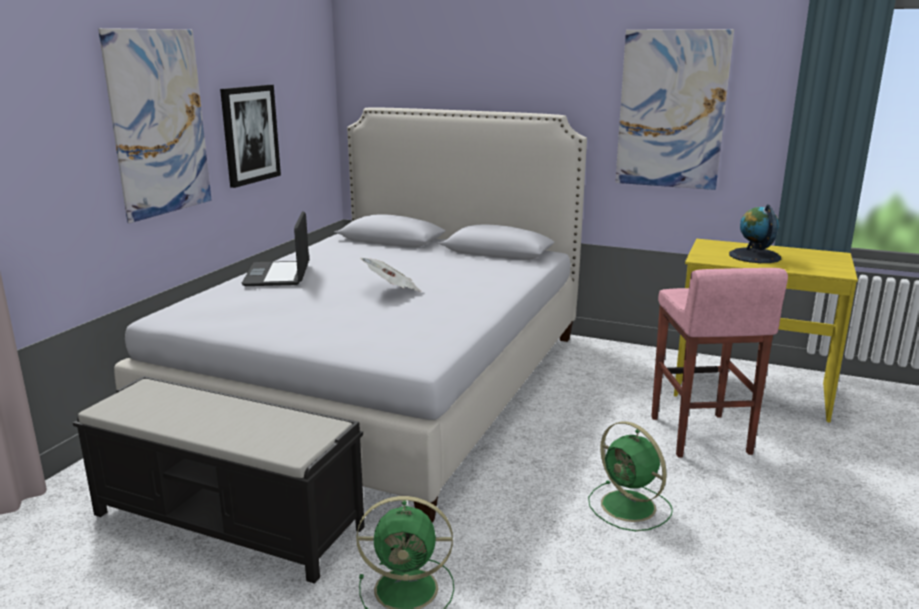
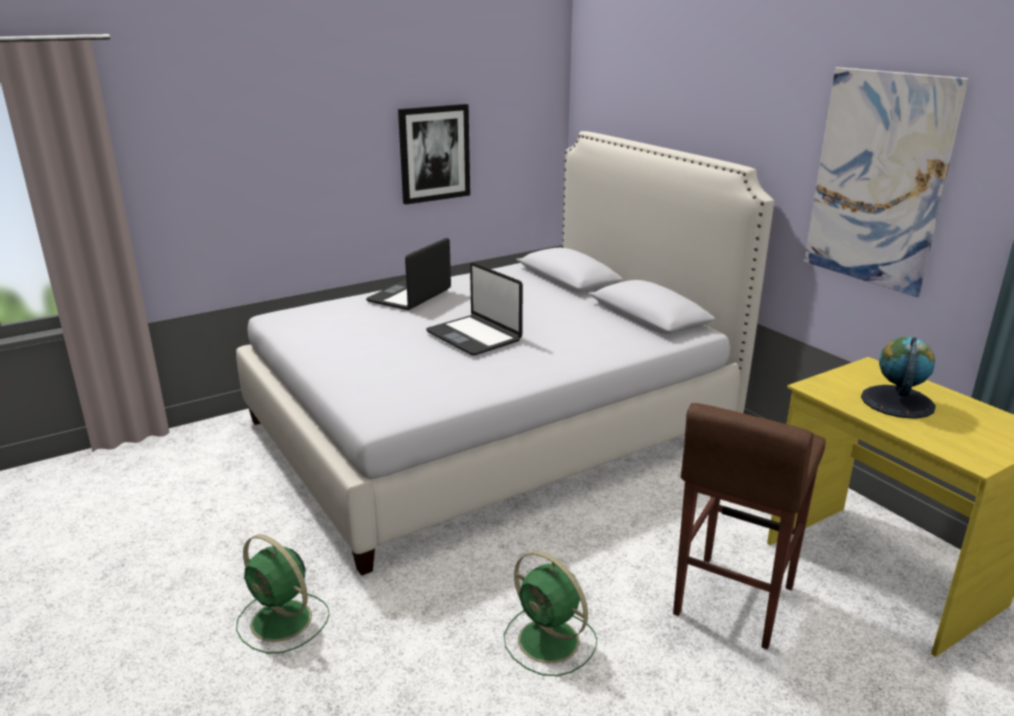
camera: 35 degrees right, 5 degrees up
black bench [73,376,365,584] -> none
picture [98,28,212,223] -> none
newspaper [360,258,422,292] -> laptop [426,262,523,356]
green fan [588,421,673,531] -> green fan turned 45 degrees counterclockwise [504,551,597,676]
pink stool [651,268,788,458] -> brown stool [673,403,826,649]

